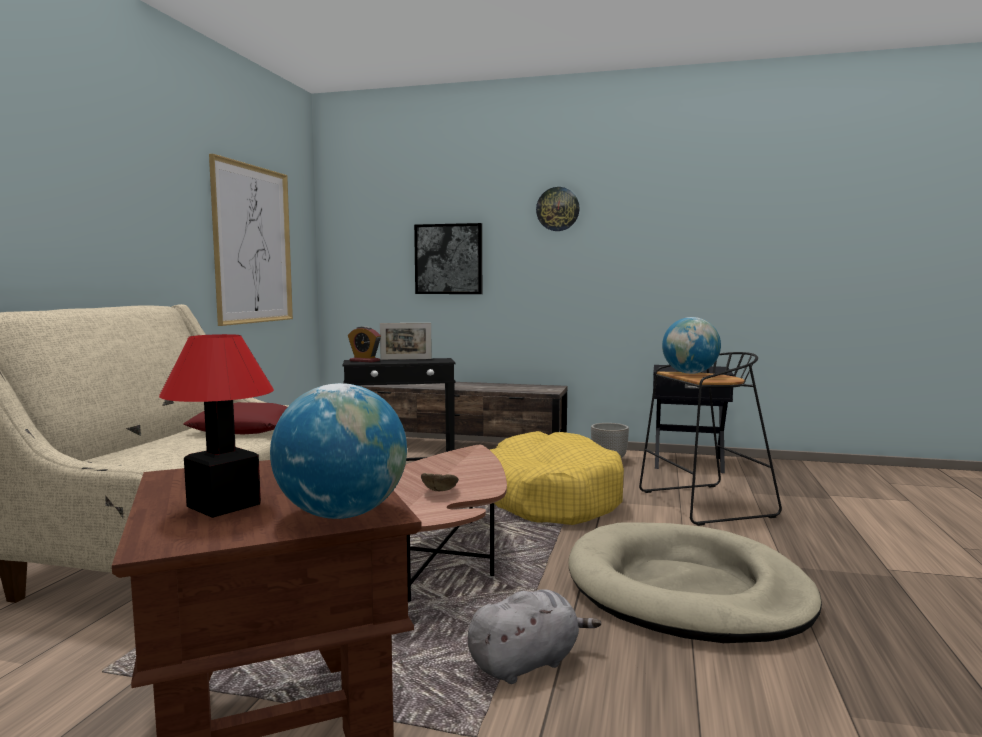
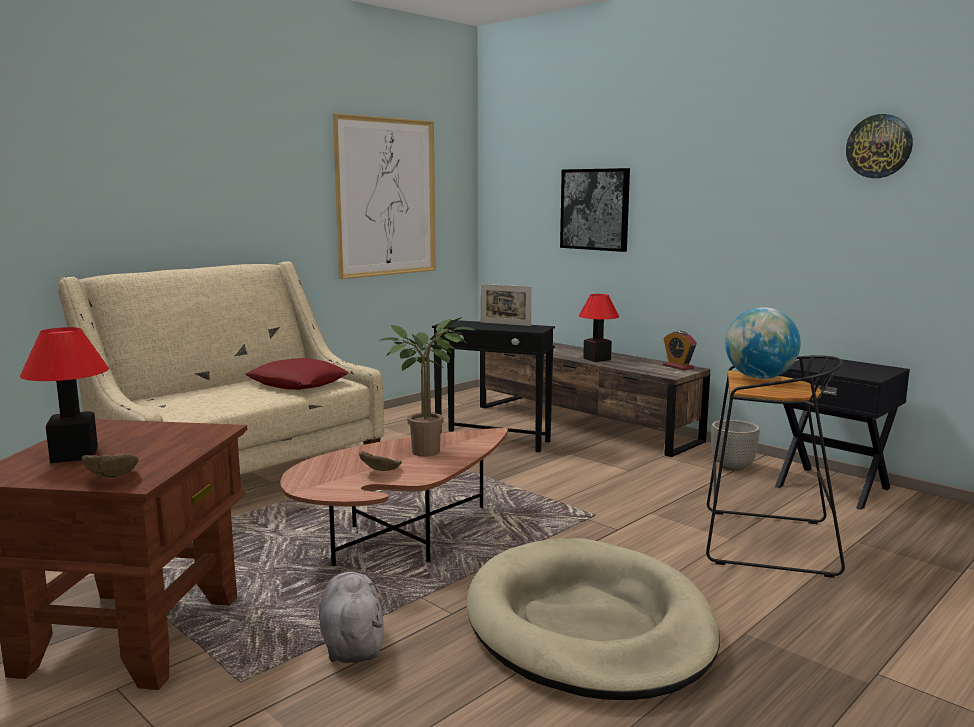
camera: 30 degrees right, 5 degrees up
globe [270,383,407,519] -> brown bowl [82,454,139,478]
alarm clock [348,326,381,362] -> alarm clock moved to [663,331,697,370]
grey plush toy [468,589,601,684] -> grey plush toy turned 105 degrees counterclockwise [319,572,384,663]
yellow dog bed [490,431,624,525] -> none
wall clock [536,187,580,231] -> wall clock moved to [846,114,913,178]
none -> potted plant [378,317,474,457]
none -> table lamp [579,294,619,362]

